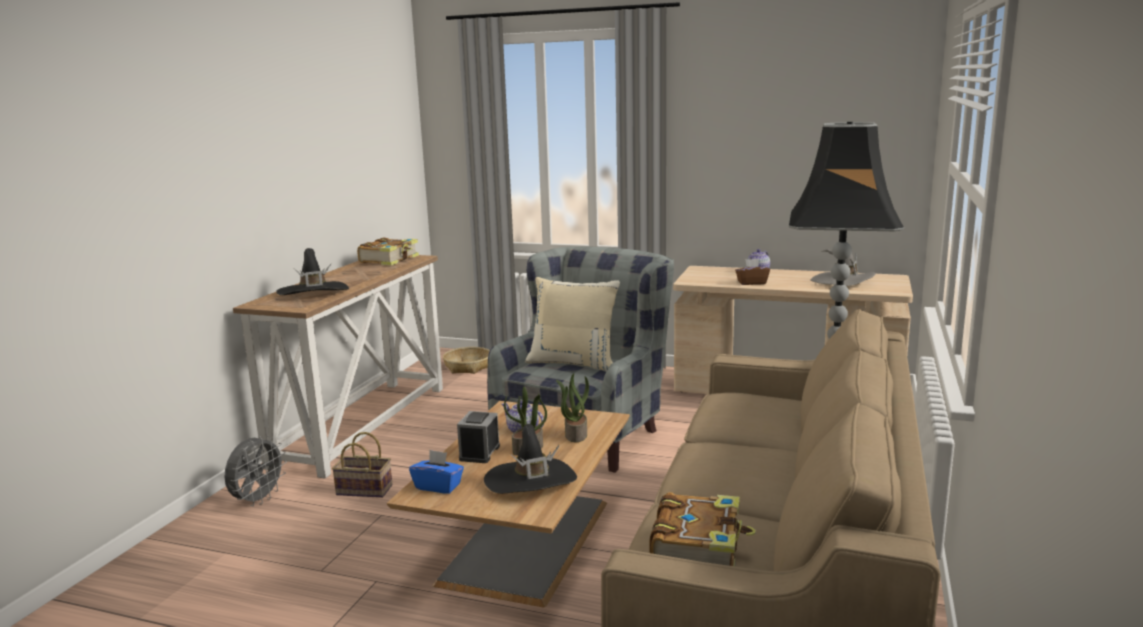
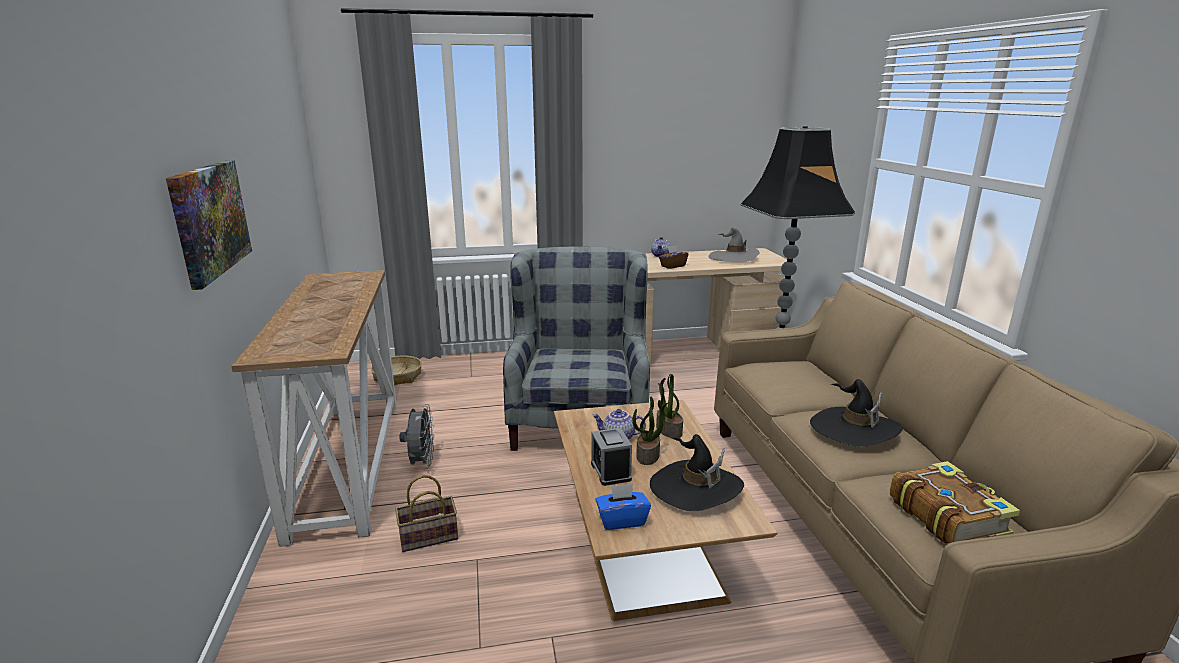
camera: 30 degrees left, 5 degrees up
grey fan [224,435,287,506] -> grey fan moved to [399,404,435,468]
black hat [276,248,349,295] -> black hat moved to [810,379,903,447]
book [357,238,419,266] -> none
beige pillow [525,277,620,372] -> none
none -> picture [166,160,252,290]

